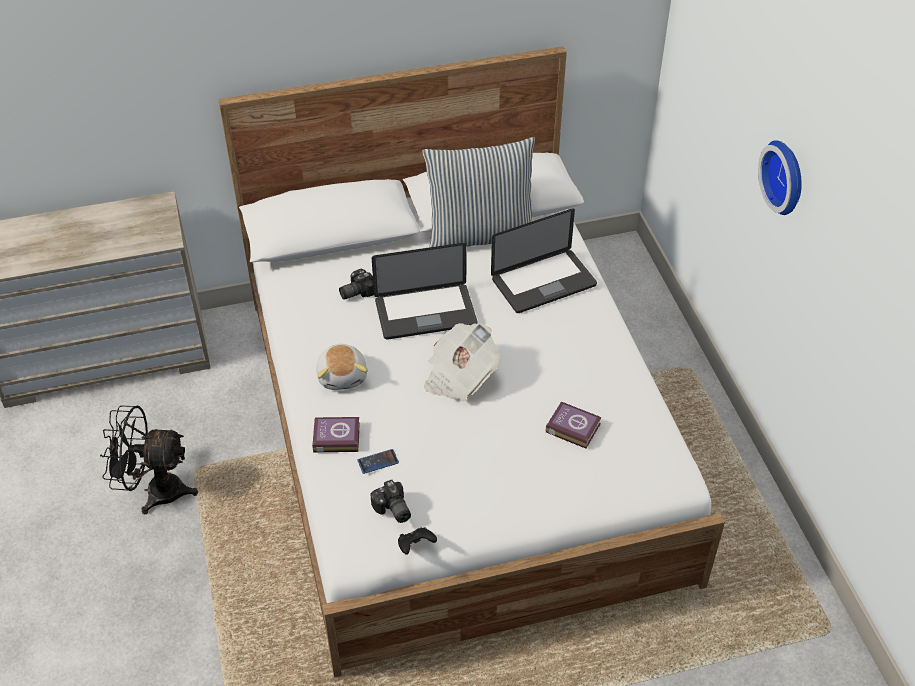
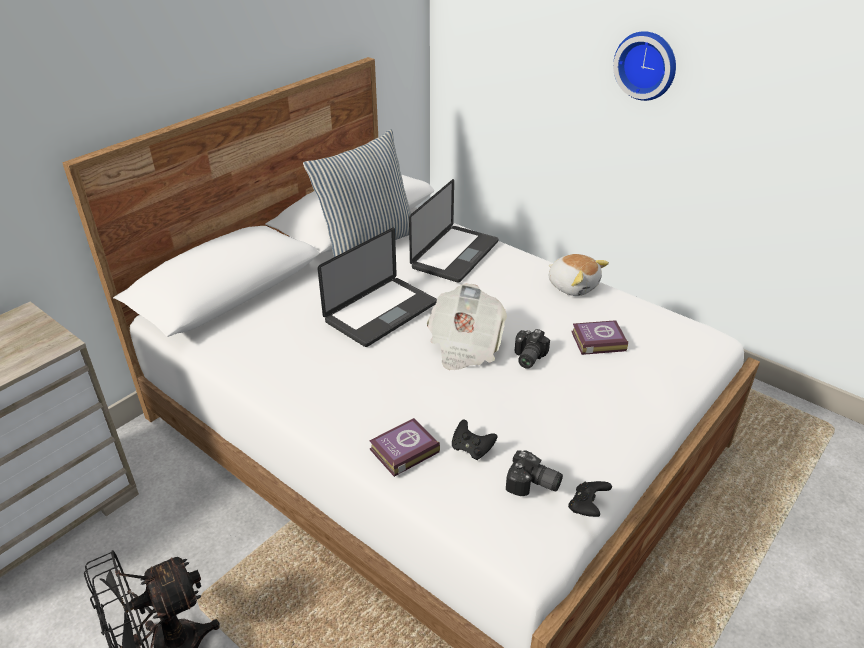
camera: 35 degrees left, 10 degrees down
plush toy [316,344,368,390] -> plush toy moved to [549,254,609,296]
camera [339,269,374,300] -> camera moved to [515,329,550,369]
phone [357,449,399,474] -> black game controller [452,419,497,460]

